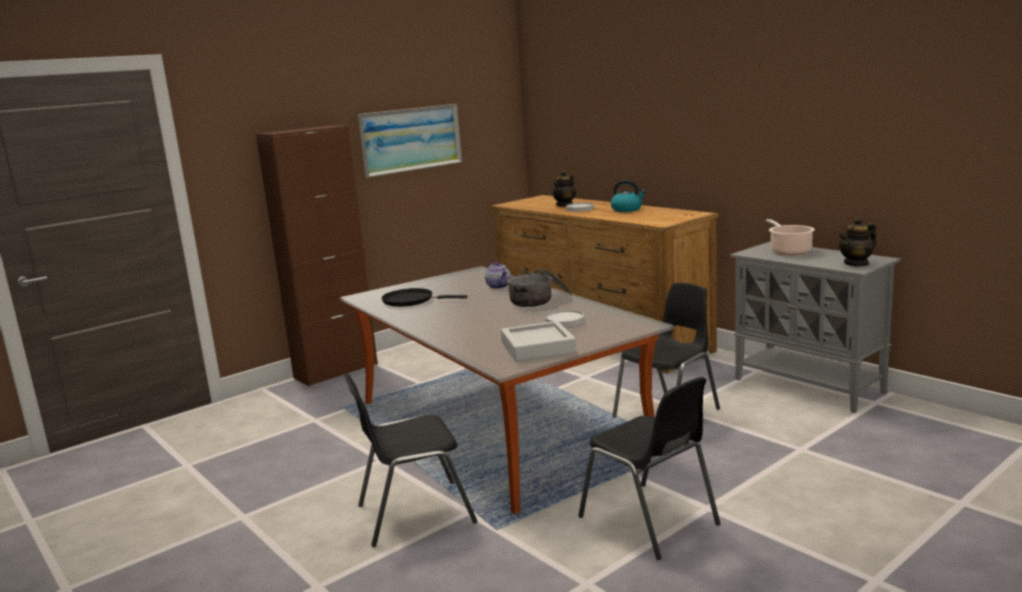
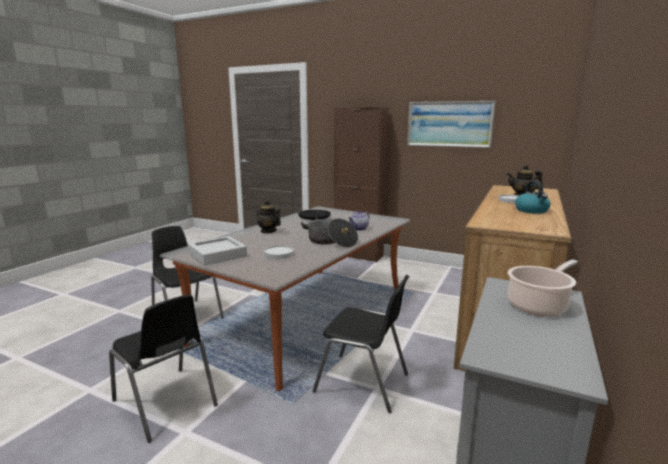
camera: 65 degrees right, 0 degrees up
black chair [578,377,721,560] -> black chair turned 75 degrees counterclockwise [109,294,218,443]
teapot [838,217,876,267] -> teapot moved to [256,200,281,234]

